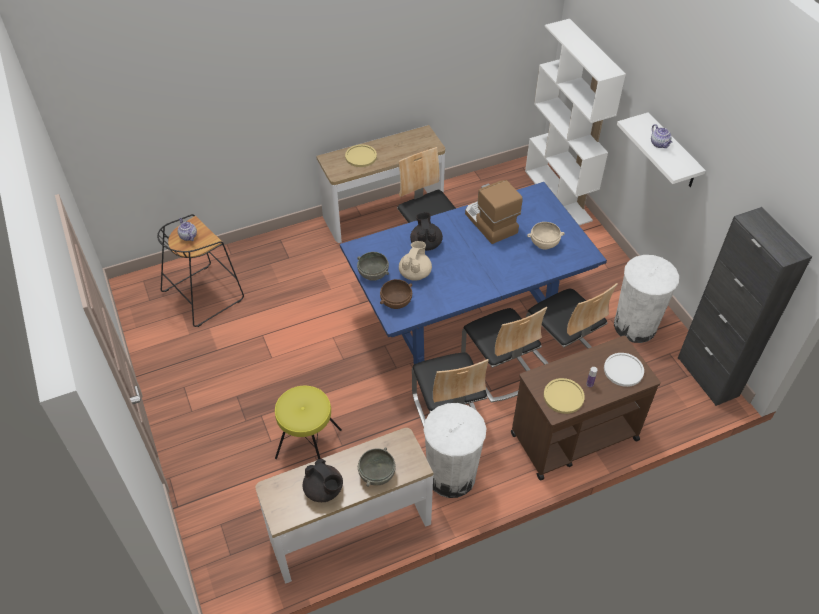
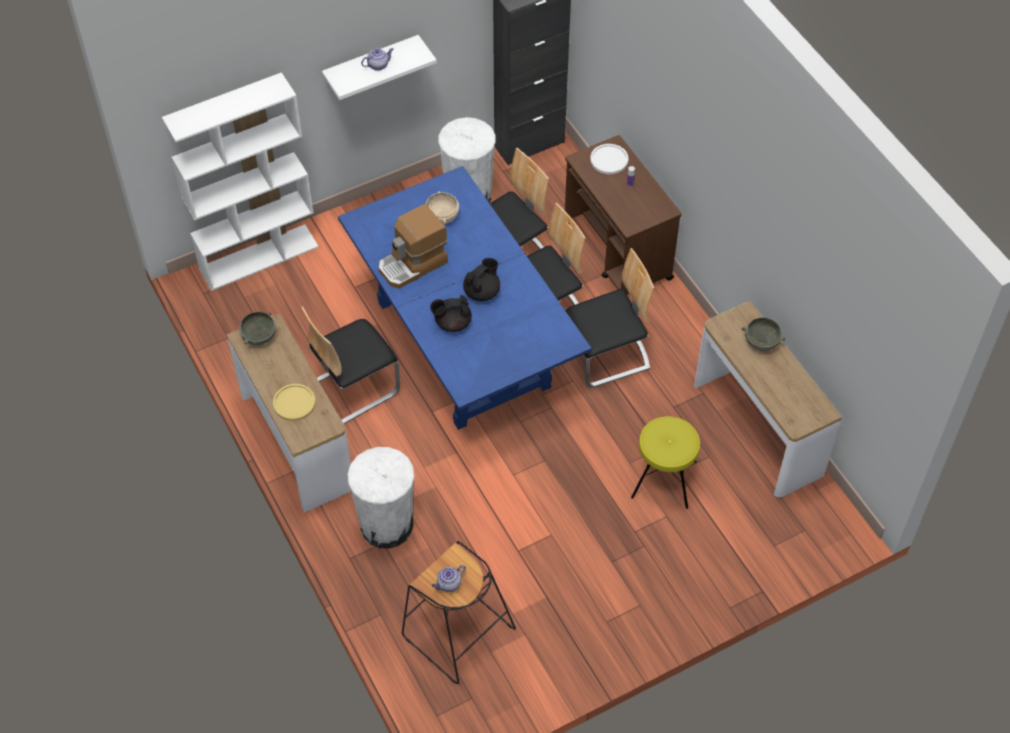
camera: 95 degrees left, 5 degrees up
black teapot [303,459,343,502] -> black teapot moved to [463,258,500,301]
grey bowl [357,252,389,281] -> grey bowl moved to [239,312,276,345]
brown bowl [380,279,412,309] -> none
beige teapot [399,241,432,281] -> none
white trash can [424,403,486,498] -> white trash can moved to [348,447,414,548]
yellow plate [544,378,585,414] -> none

